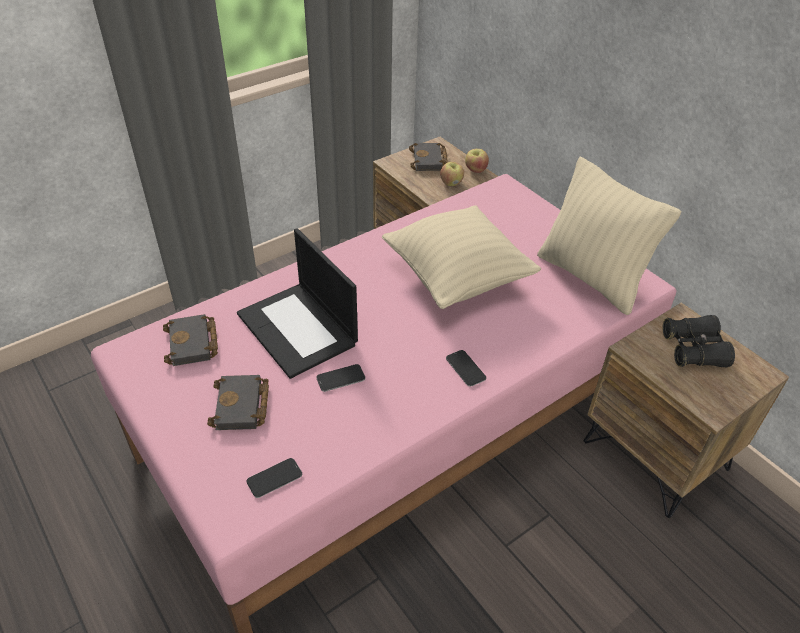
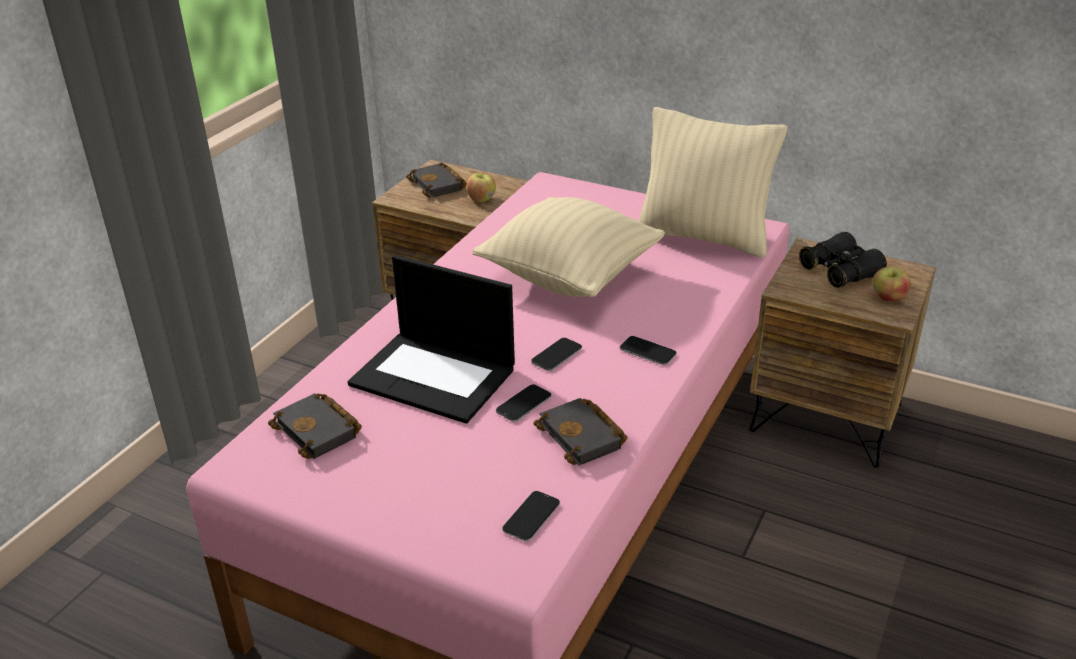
camera: 25 degrees left, 10 degrees down
black book [207,375,269,430] -> black book moved to [533,398,628,466]
apple [465,149,489,173] -> apple moved to [873,266,911,301]
none -> phone [531,338,582,371]

